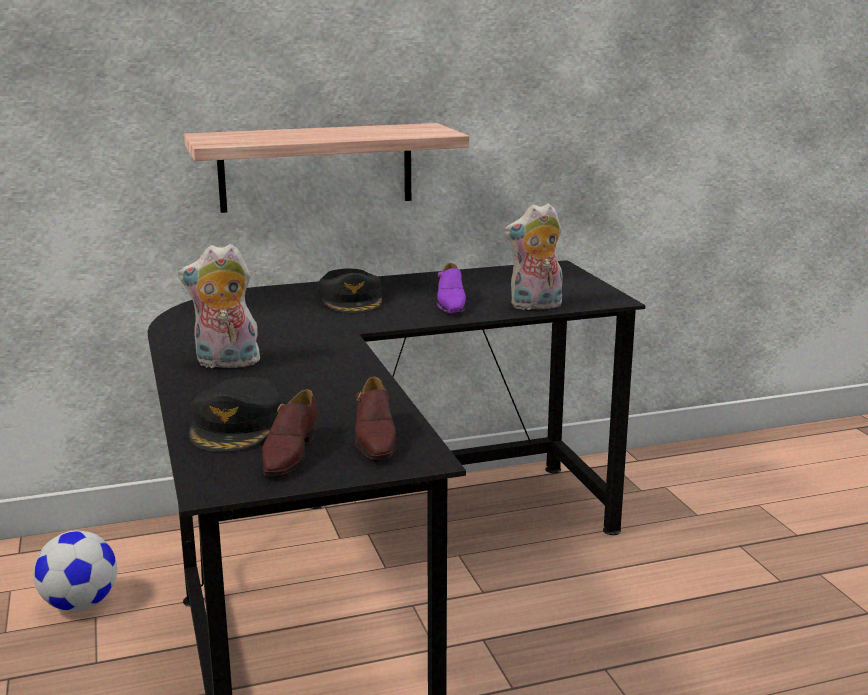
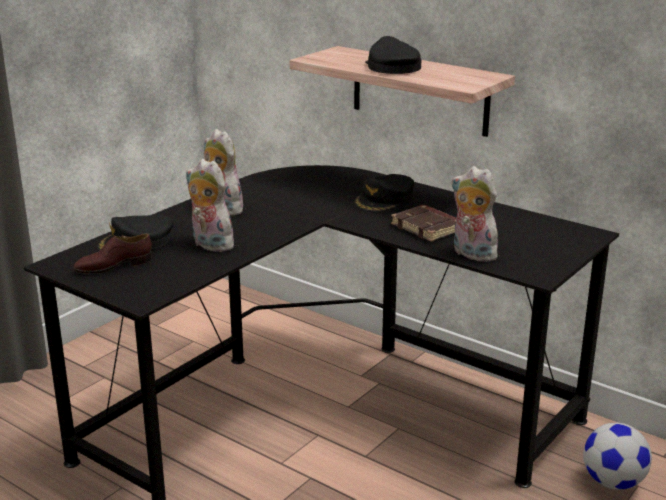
camera: 55 degrees right, 5 degrees up
football [33,531,117,611] -> football moved to [583,423,652,490]
brown shoe [355,376,397,459] -> none
purple shoe [437,263,466,313] -> brown book [391,205,456,242]
none -> plush toy [186,159,234,252]
none -> black cap [365,36,421,74]

